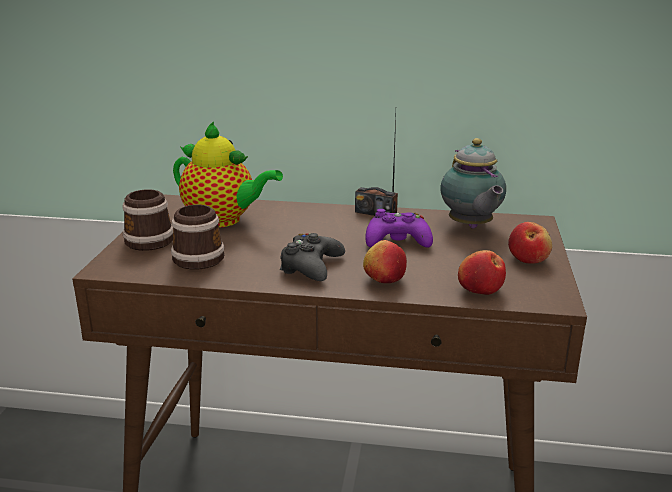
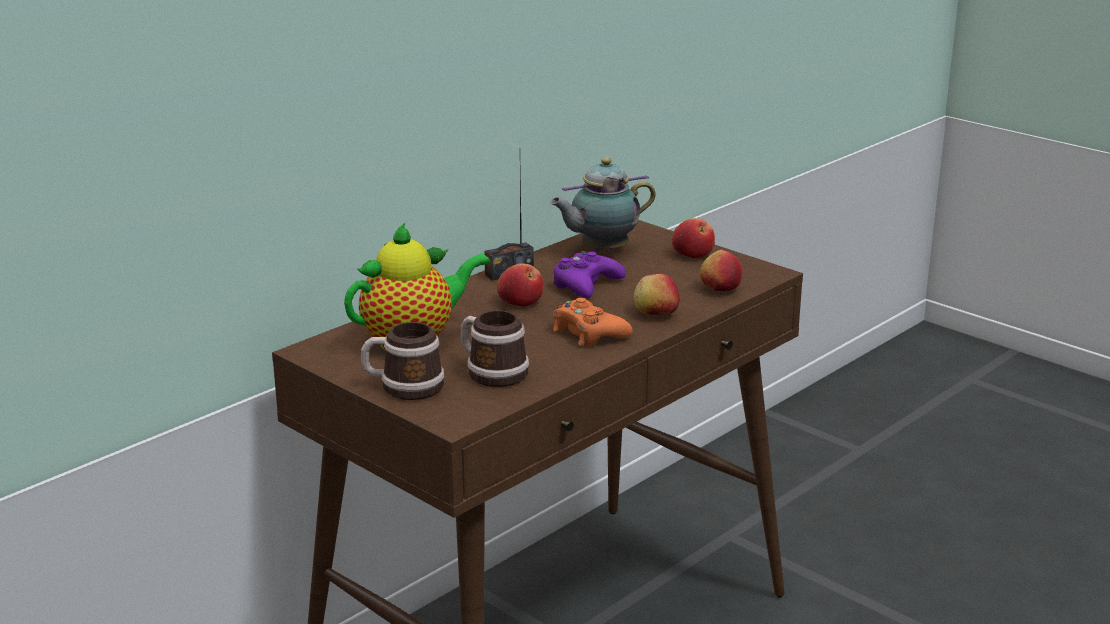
camera: 55 degrees left, 0 degrees up
black game controller [280,233,345,281] -> orange game controller [553,298,633,346]
teapot [440,138,506,229] -> teapot turned 135 degrees clockwise [550,157,656,252]
none -> apple [497,264,543,306]

